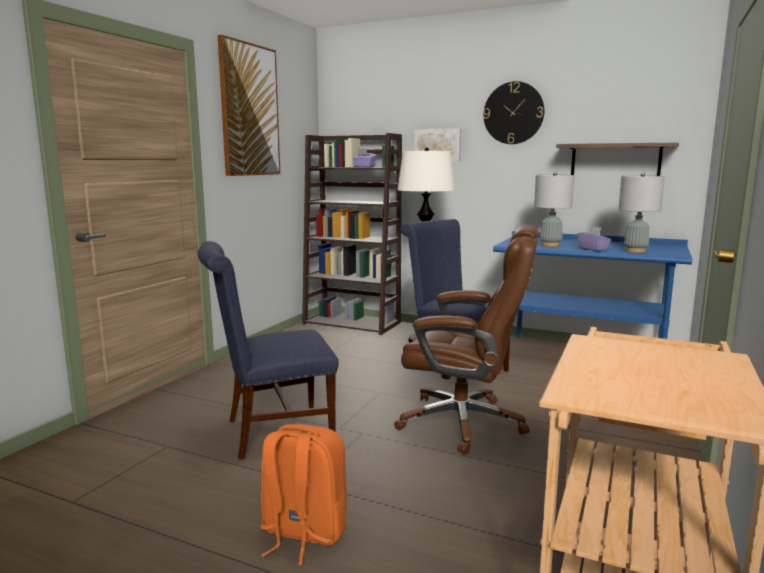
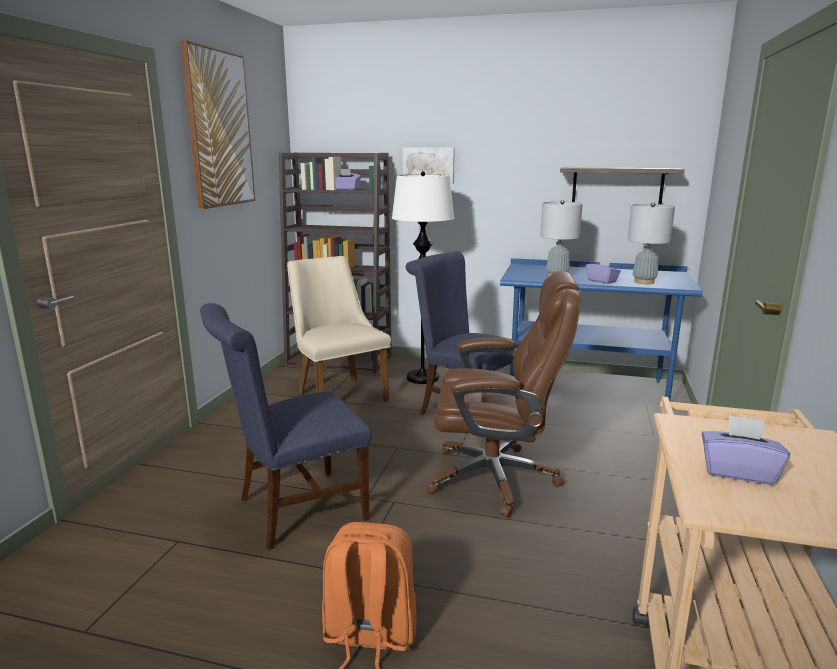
camera: 10 degrees left, 5 degrees up
wall clock [483,81,544,144] -> none
none -> beige chair [287,256,391,401]
none -> purple tissue box [701,415,790,485]

